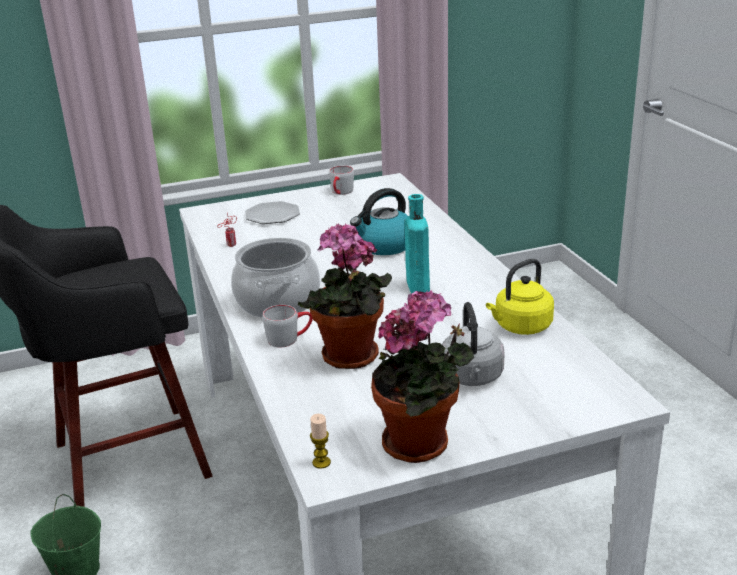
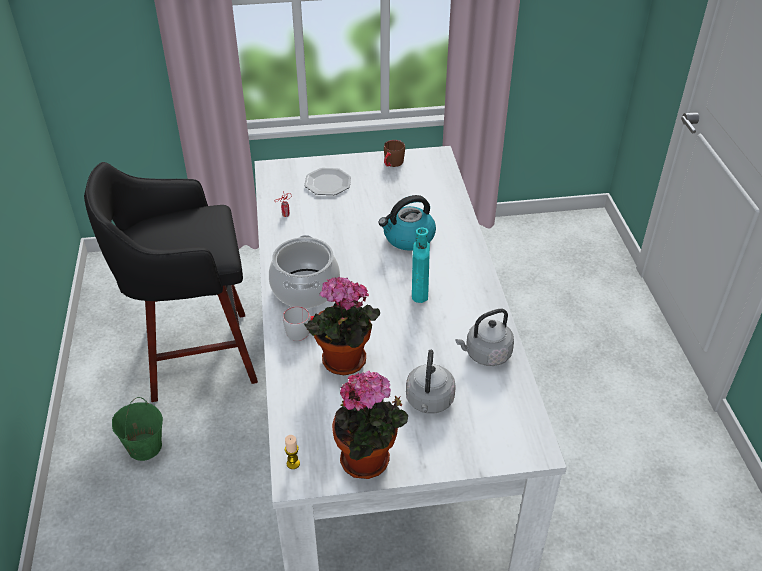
camera: 10 degrees right, 15 degrees up
grey mug [329,166,354,195] -> brown mug [384,140,405,167]
yellow kettle [486,259,554,335] -> grey kettle [455,309,514,366]

